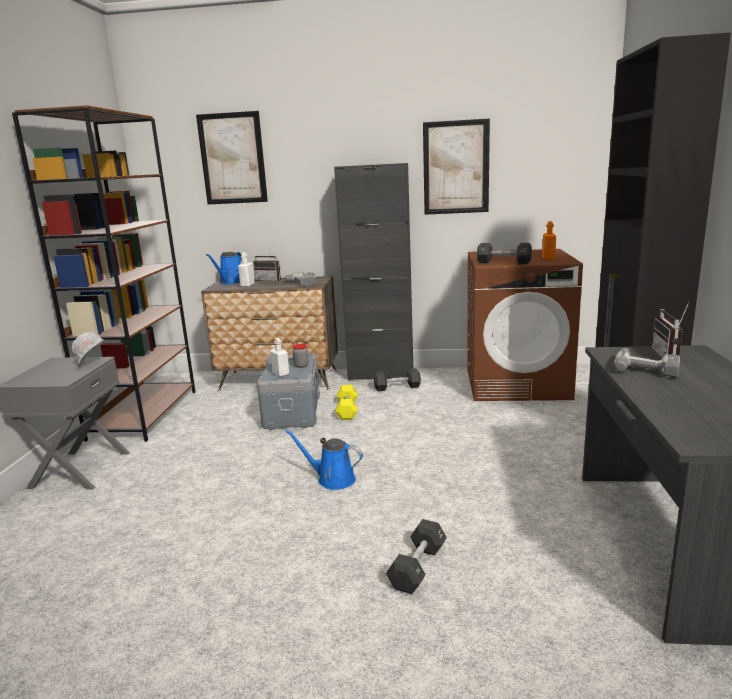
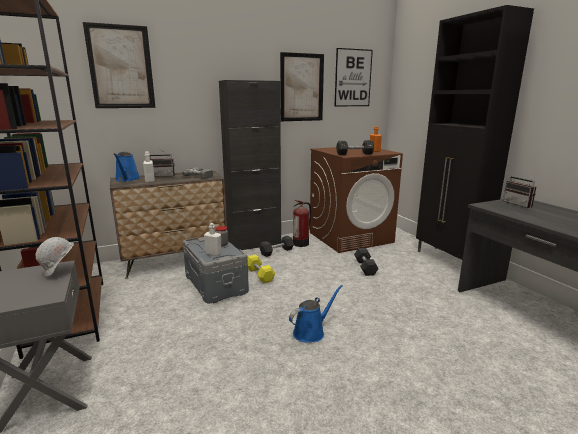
camera: 30 degrees left, 0 degrees up
blue watering can [285,430,363,490] -> blue watering can turned 150 degrees clockwise [289,285,343,343]
black dumbbell [386,519,447,594] -> black dumbbell moved to [354,248,379,276]
power drill [614,348,680,378] -> none
none -> fire extinguisher [293,200,311,247]
none -> picture [335,48,373,107]

